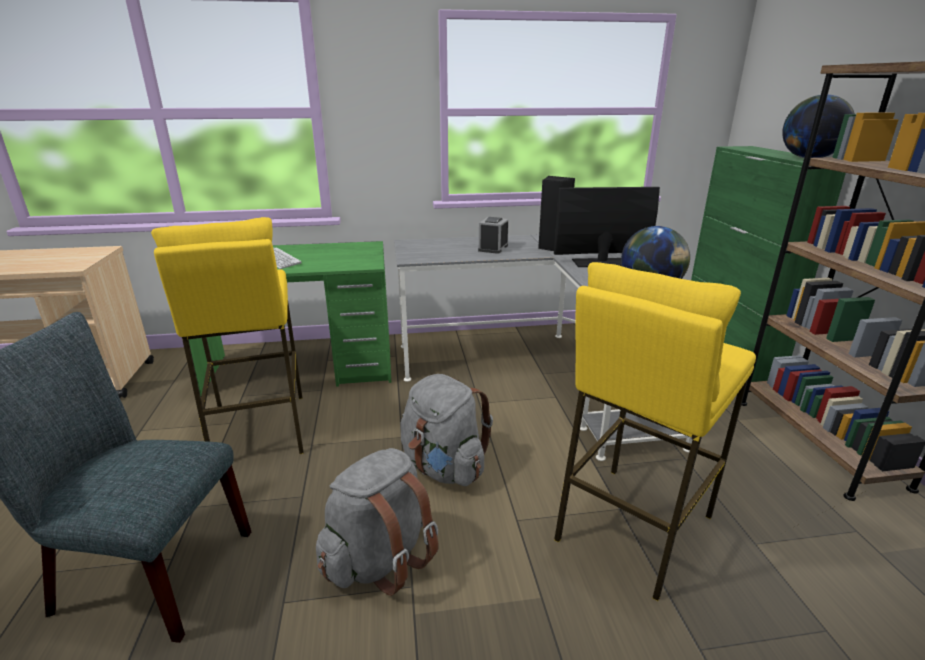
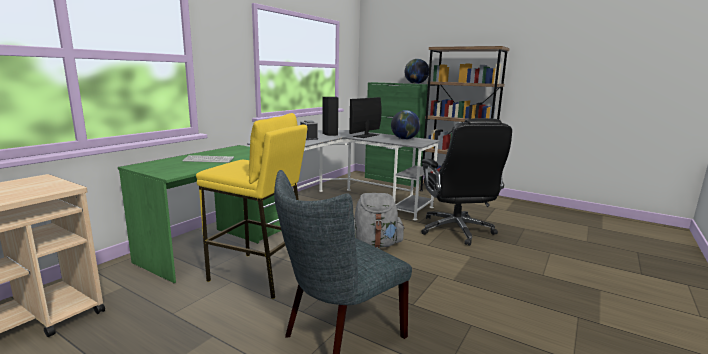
camera: 50 degrees left, 10 degrees down
grey backpack [316,448,438,596] -> none
yellow stool [554,262,756,601] -> black office chair [421,118,512,246]

